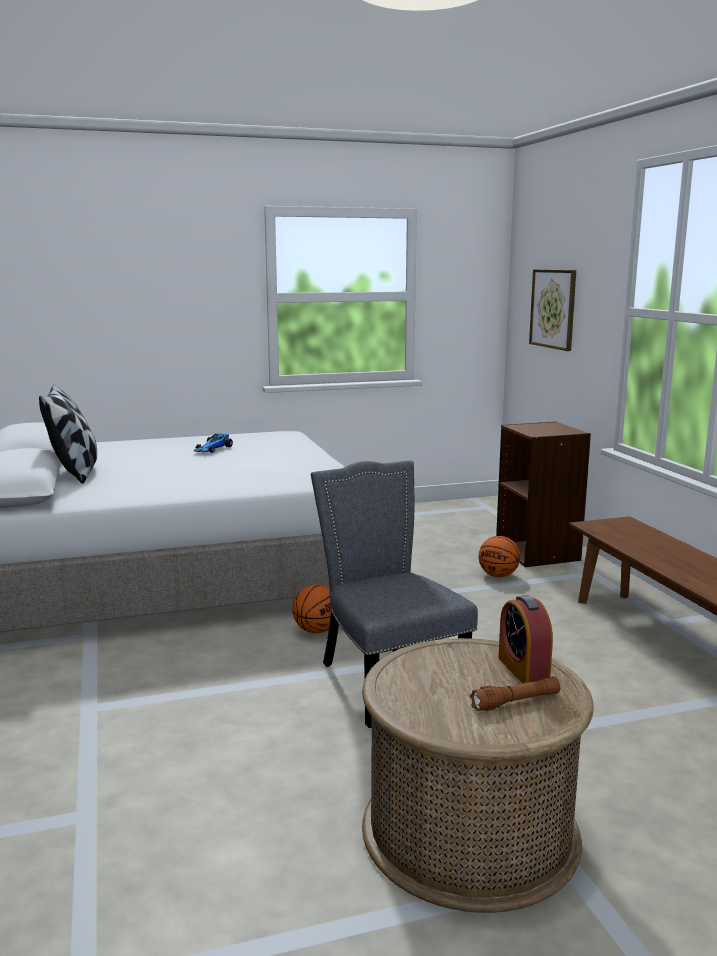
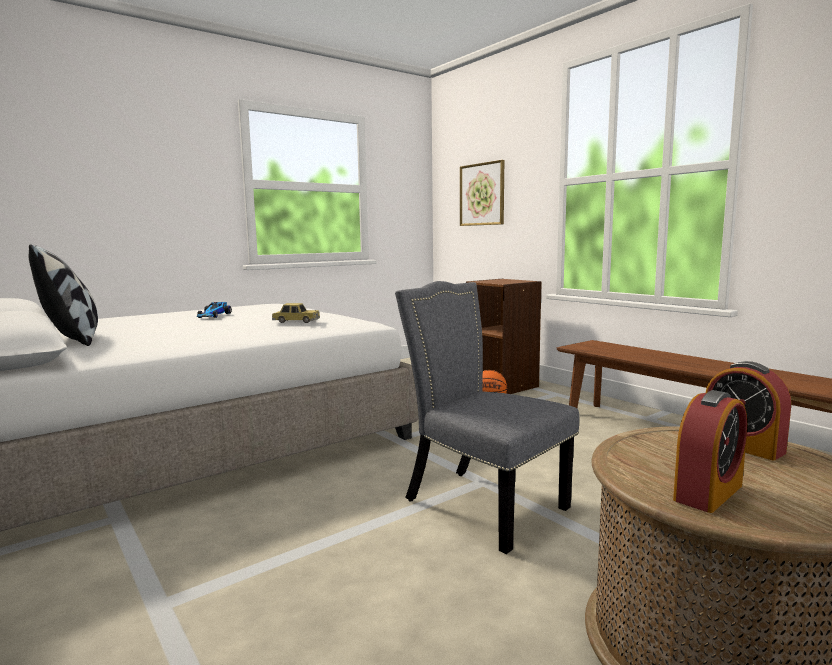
camera: 20 degrees left, 5 degrees down
basketball [292,584,331,633] -> none
brown flashlight [470,676,560,711] -> none
none -> toy car [272,303,320,323]
none -> alarm clock [673,390,747,513]

